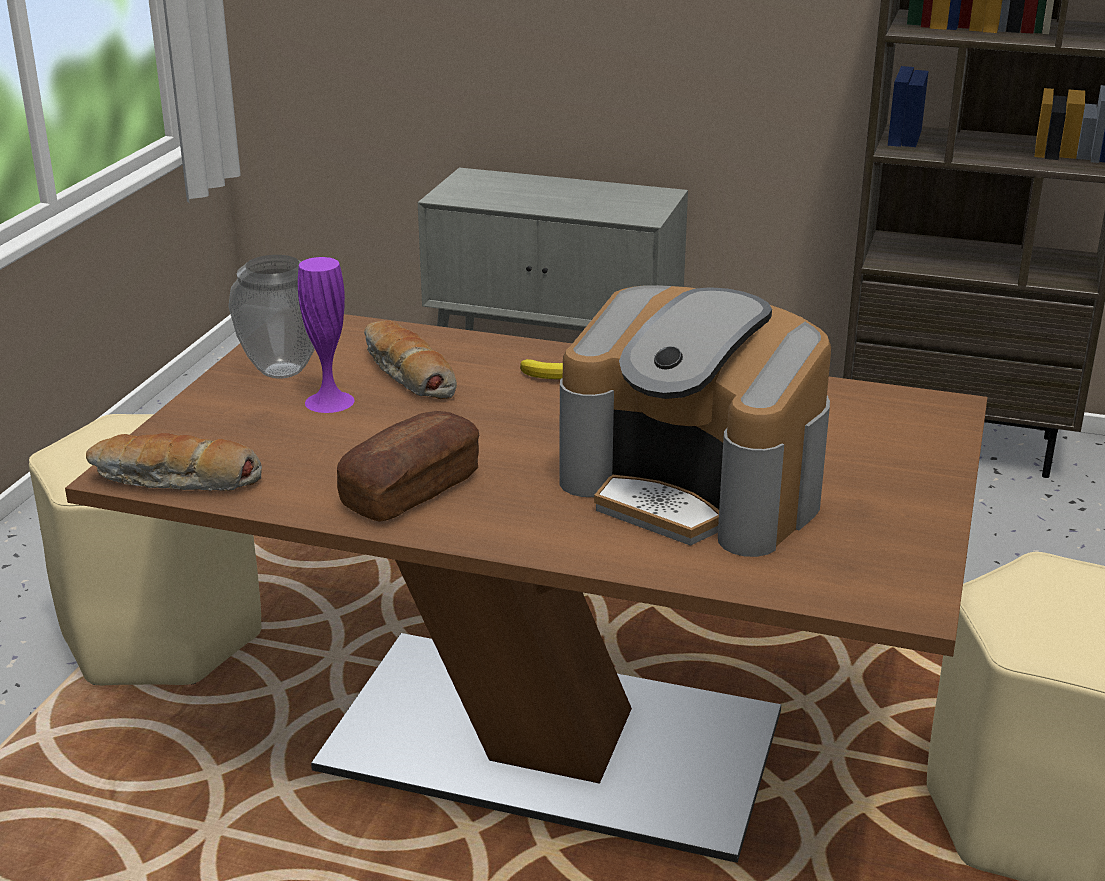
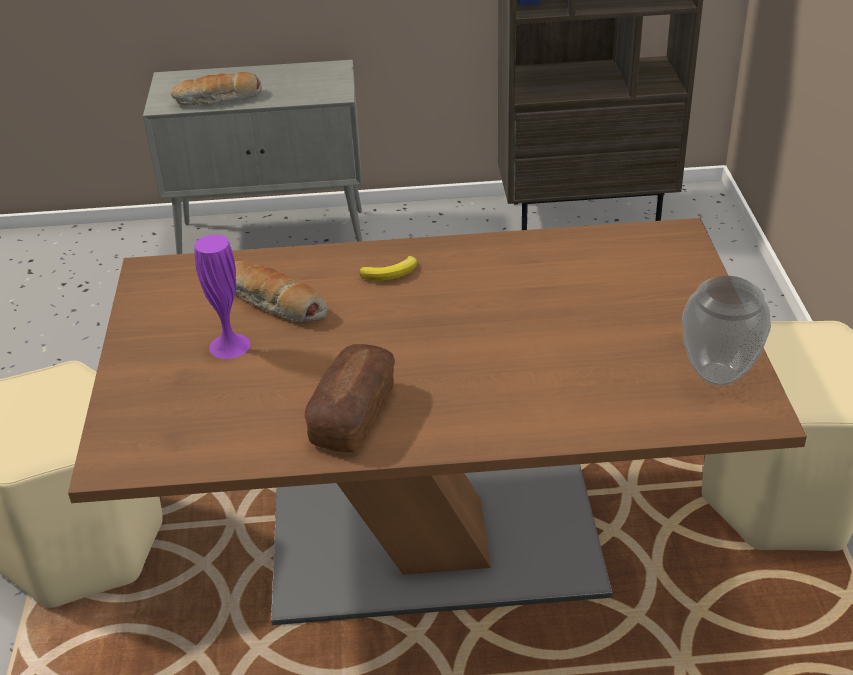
camera: 20 degrees left, 10 degrees up
bread [86,433,262,491] -> bread moved to [171,72,262,105]
vase [228,255,315,379] -> vase moved to [682,276,771,386]
coffee machine [559,285,831,557] -> none

